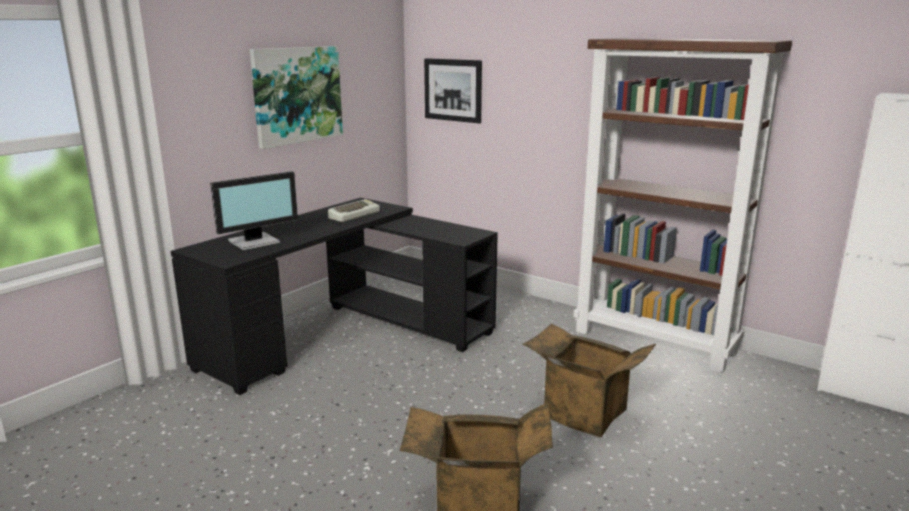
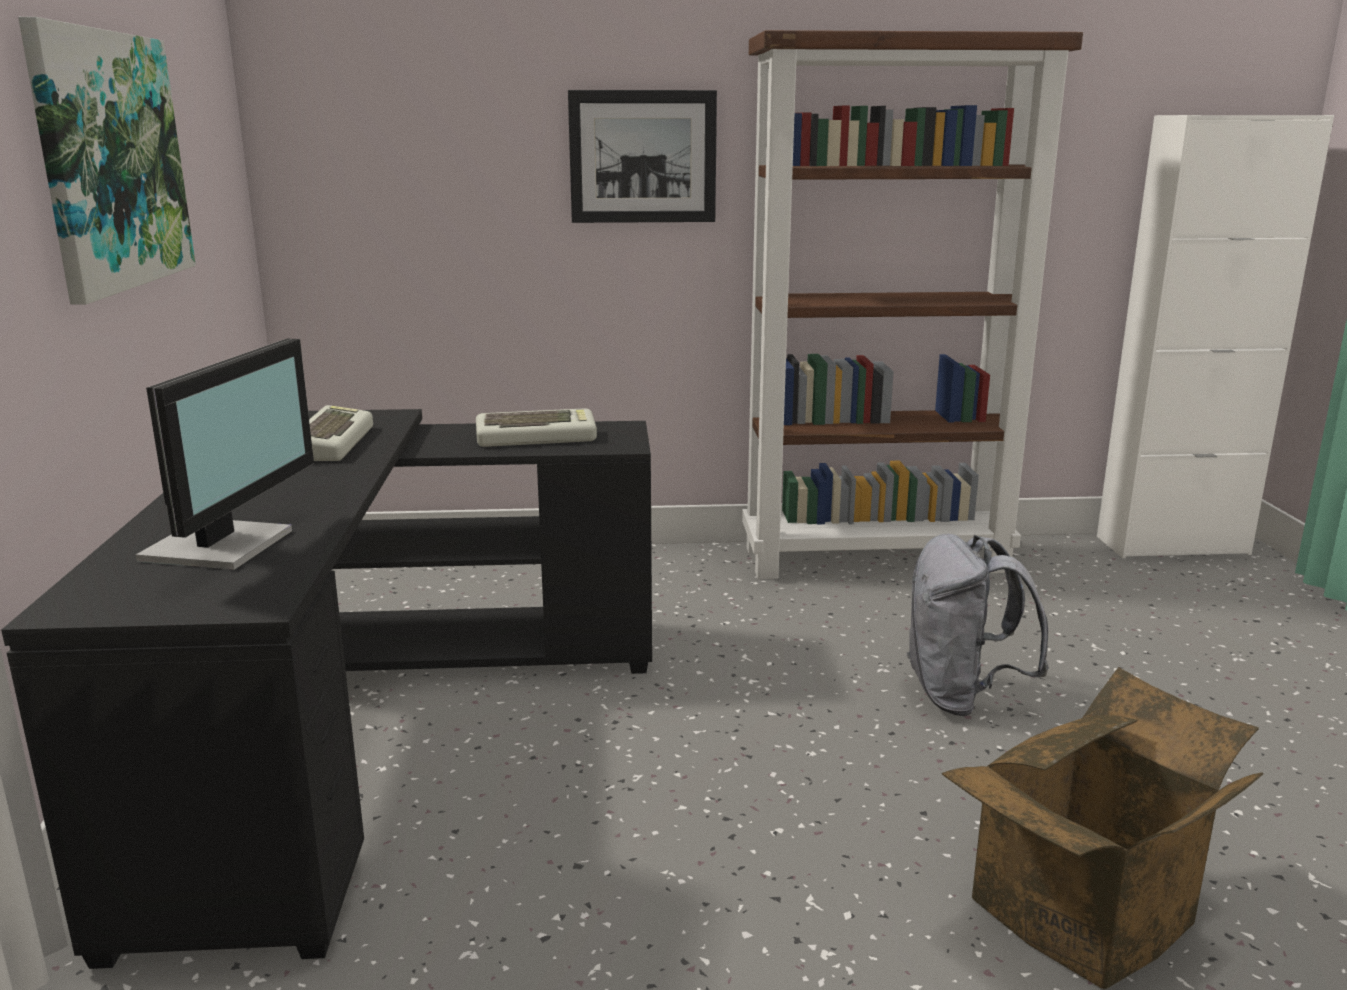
camera: 40 degrees left, 0 degrees up
picture [424,58,482,124] -> picture moved to [568,90,717,223]
cardboard box [522,324,656,437] -> grey backpack [906,534,1049,716]
none -> keyboard [476,408,597,447]

